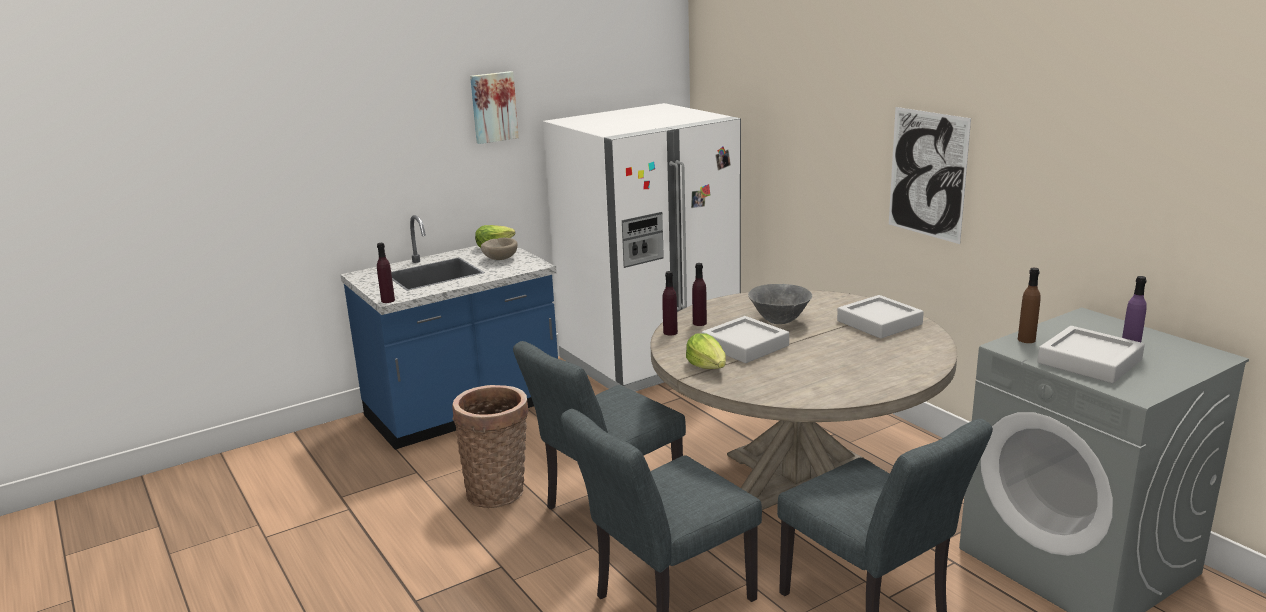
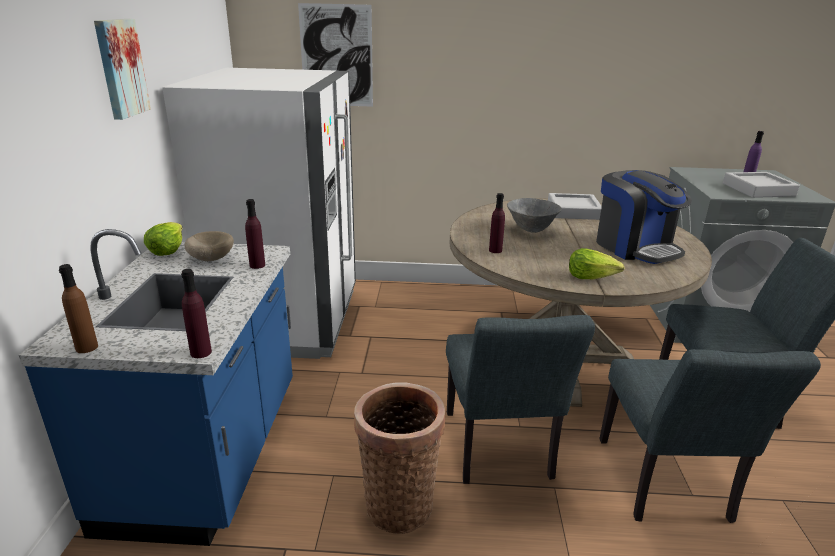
camera: 55 degrees left, 5 degrees up
purple bottle [662,271,678,335] -> purple bottle moved to [245,199,265,269]
grey tray [702,316,789,363] -> none
picture [889,107,971,244] -> picture moved to [298,3,373,107]
brown bottle [1018,268,1041,343] -> brown bottle moved to [59,264,98,353]
none -> coffee machine [596,170,692,264]

